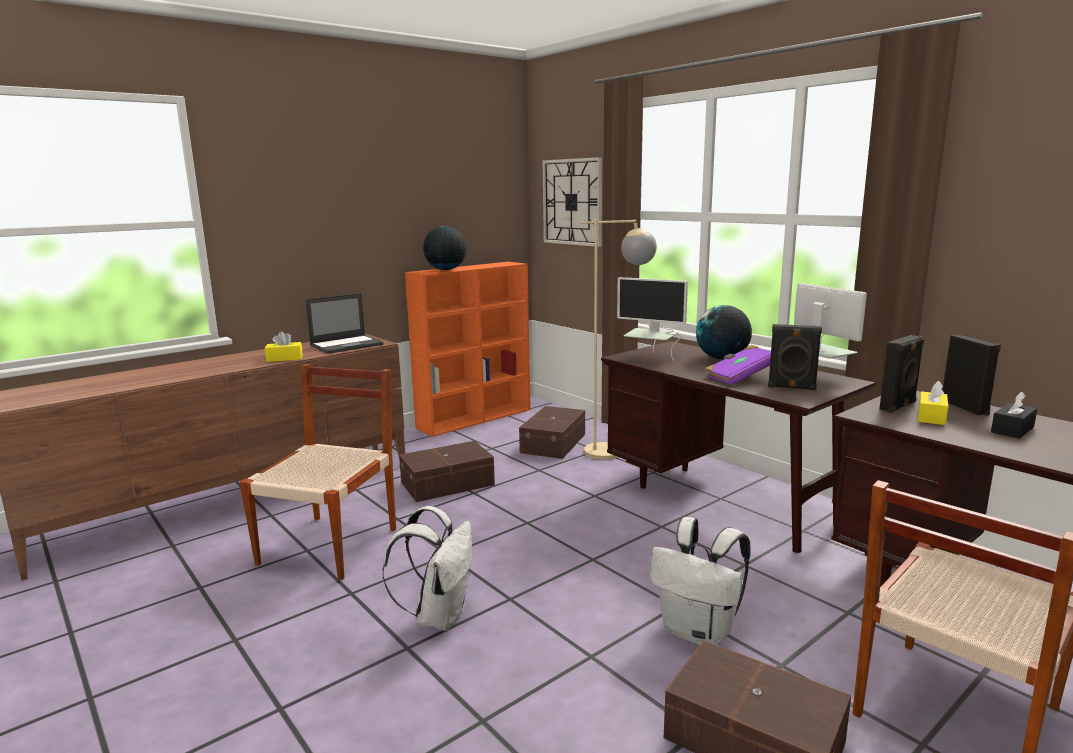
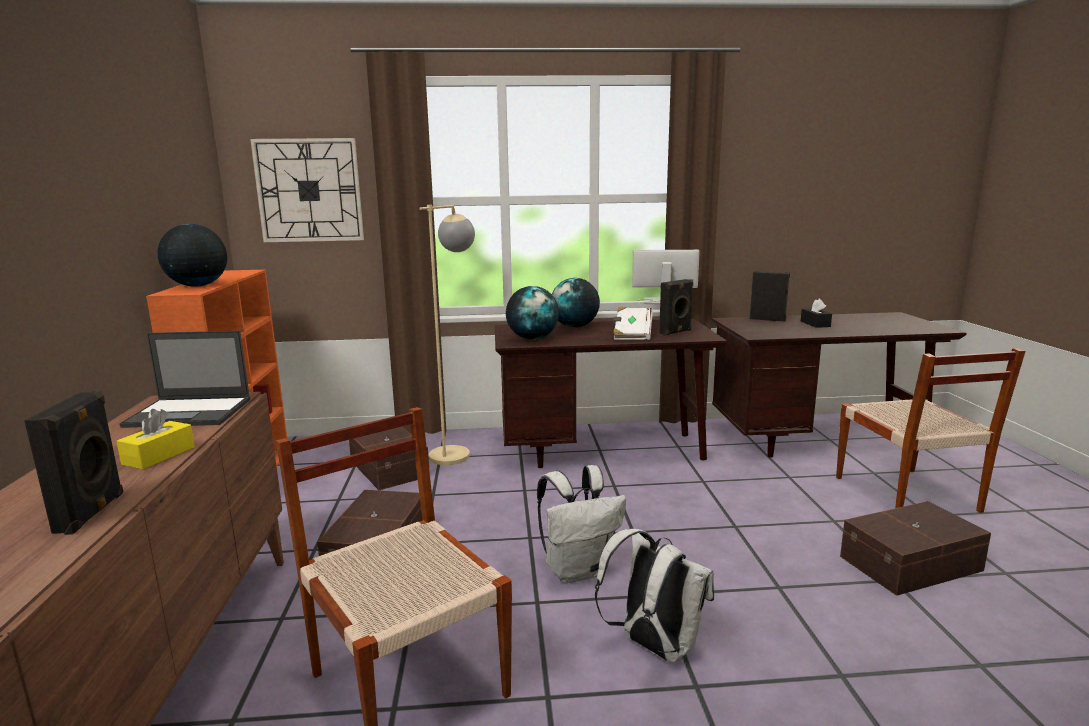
camera: 55 degrees left, 0 degrees up
laptop [306,293,384,354] -> laptop turned 90 degrees clockwise [119,331,251,428]
monitor [617,277,688,361] -> globe [506,286,559,340]
white backpack [650,517,751,645] -> white backpack moved to [537,465,626,583]
purple book [705,345,771,385] -> white book [613,307,653,340]
black speaker [879,335,924,413] -> black speaker moved to [24,391,123,535]
yellow tissue box [918,381,948,425] -> none

